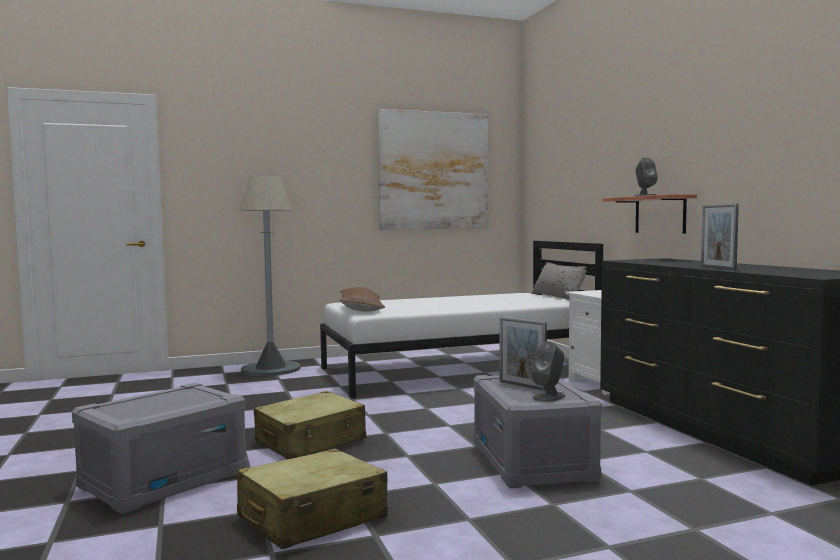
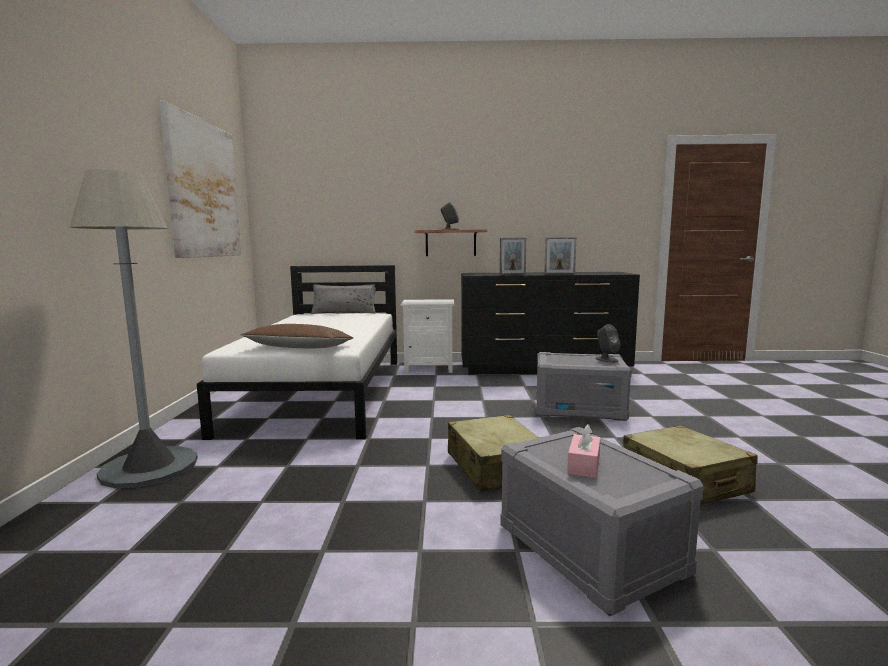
camera: 70 degrees left, 5 degrees up
picture frame [500,317,547,391] -> picture frame moved to [500,238,526,275]
none -> pink tissue box [567,424,601,478]

